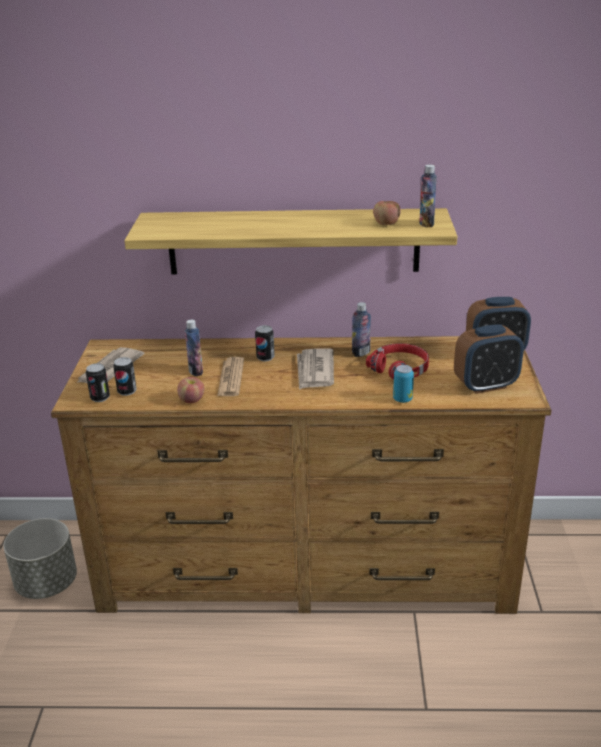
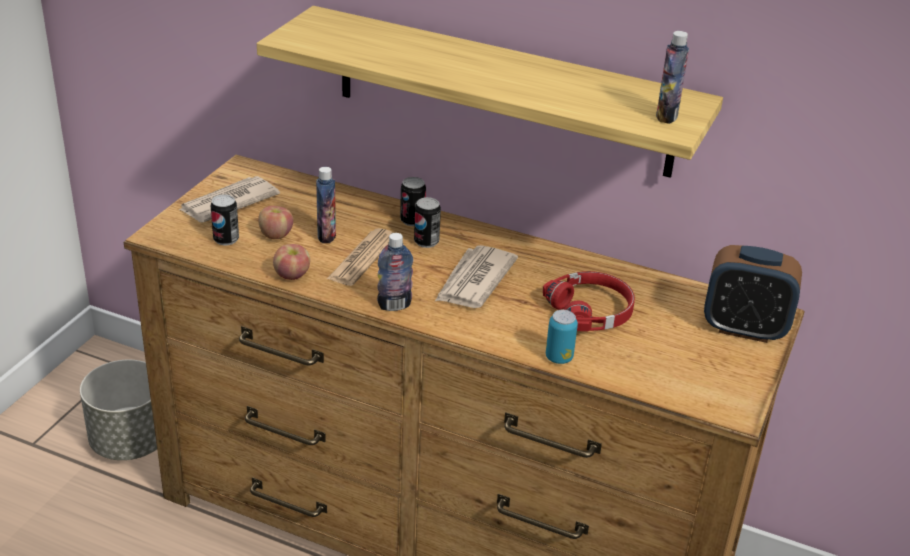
camera: 20 degrees right, 5 degrees up
can [86,363,110,402] -> can moved to [400,177,426,226]
bottle [352,302,371,357] -> bottle moved to [377,233,413,311]
apple [373,201,401,225] -> apple moved to [258,206,293,239]
alarm clock [454,324,524,394] -> none

